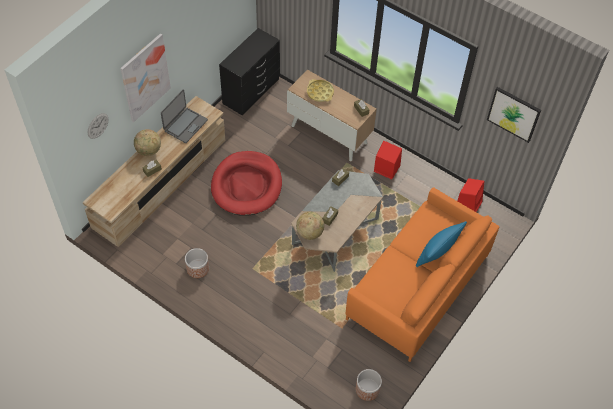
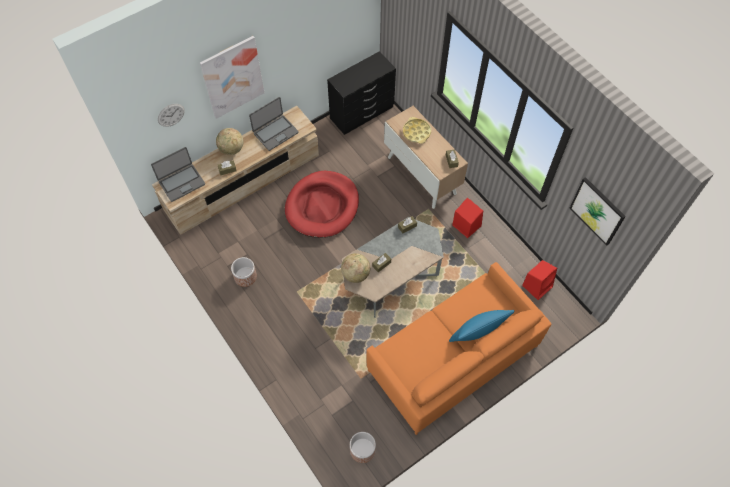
camera: 20 degrees right, 5 degrees up
none -> laptop [151,147,205,202]

